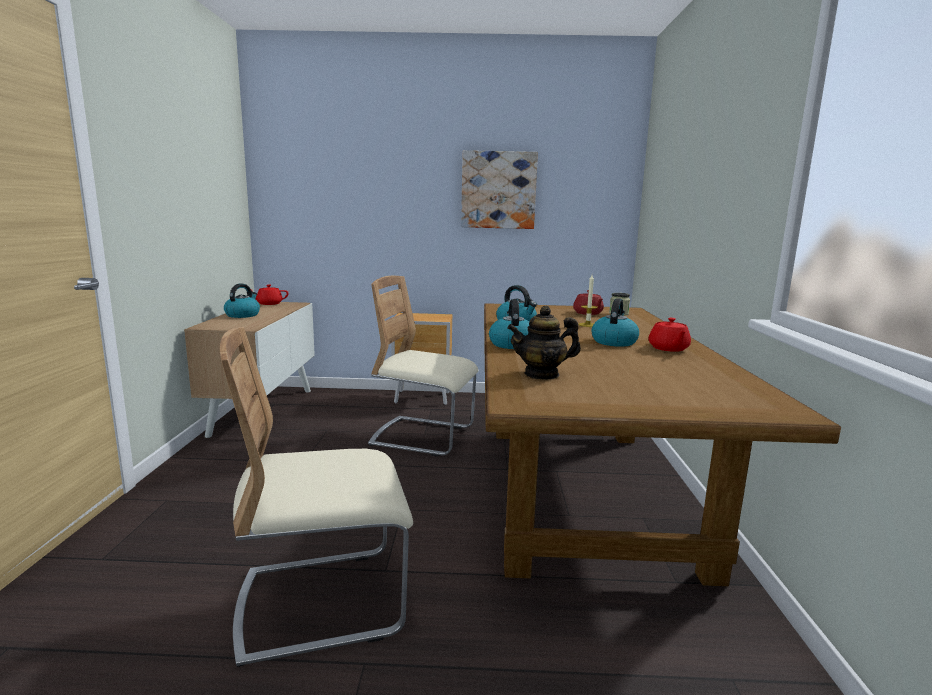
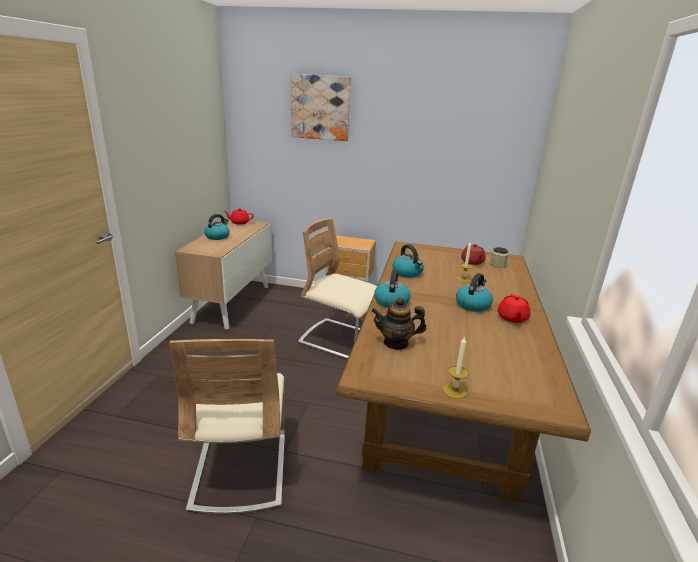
camera: 10 degrees right, 10 degrees up
beige chair [220,327,413,667] -> beige chair turned 90 degrees counterclockwise [169,339,285,514]
picture [461,150,538,229] -> picture moved to [291,74,351,141]
none -> candle [443,336,469,399]

